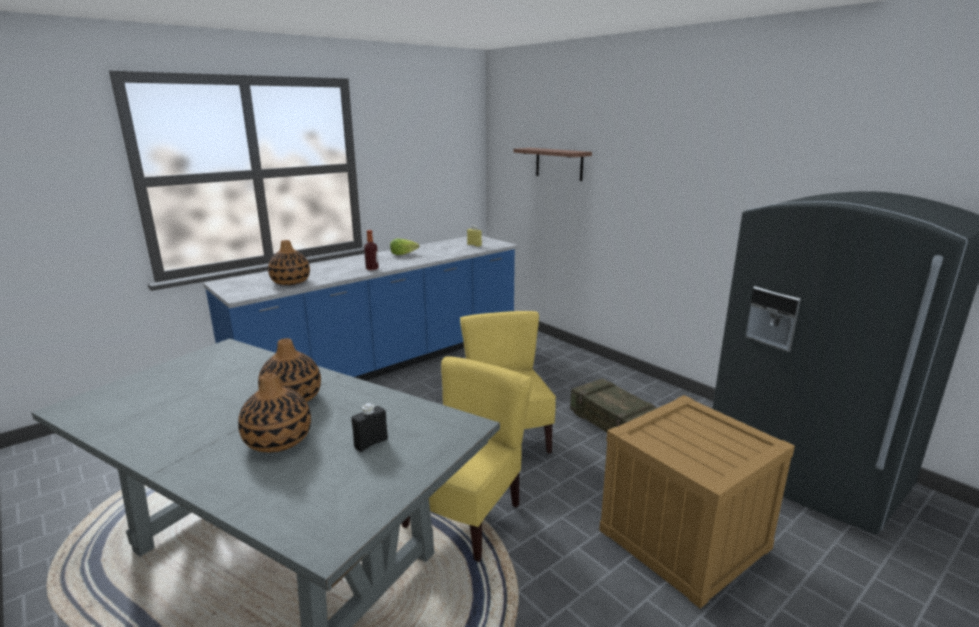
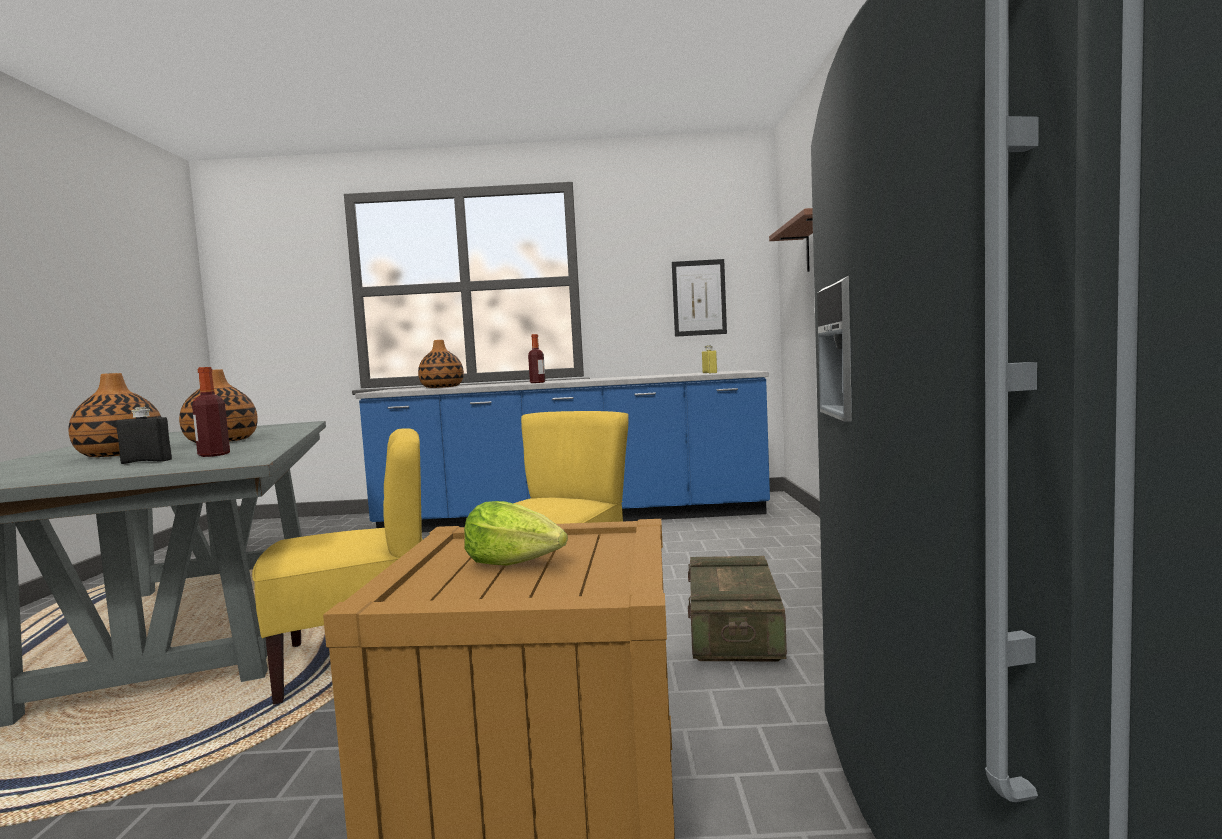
camera: 40 degrees right, 15 degrees down
lettuce [390,238,419,255] -> lettuce moved to [464,501,568,565]
none -> bottle [192,367,230,457]
none -> picture [672,259,727,337]

